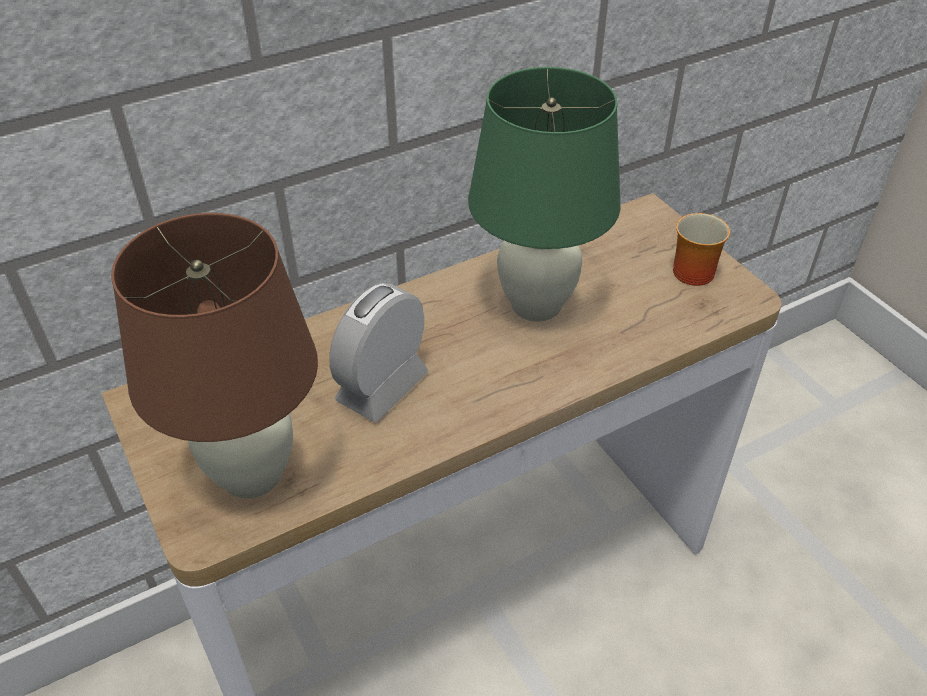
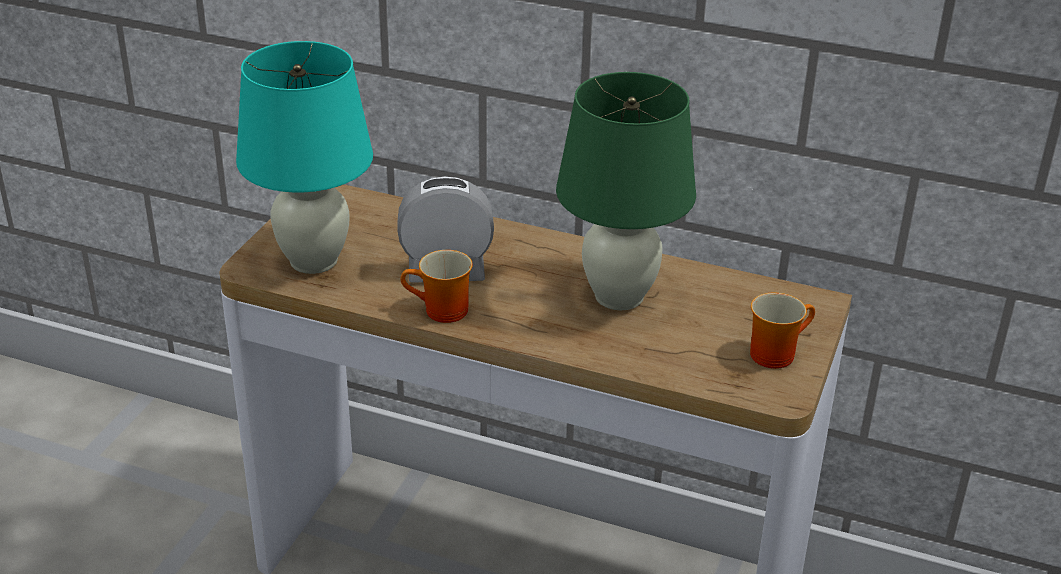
camera: 50 degrees right, 10 degrees down
brown table lamp [111,213,318,499] -> turquoise table lamp [236,41,373,274]
none -> mug [401,250,473,323]

